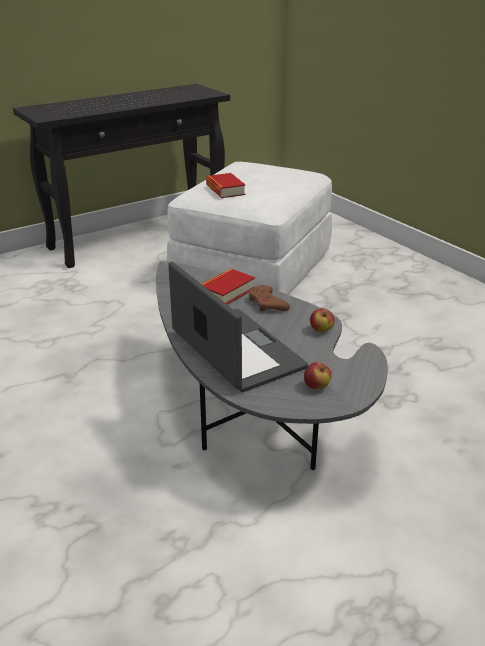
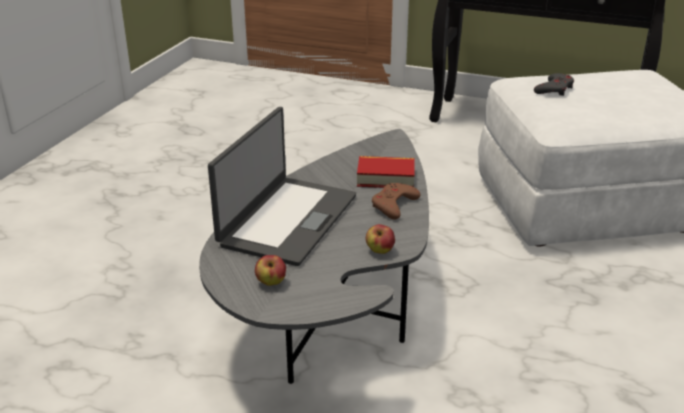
camera: 55 degrees right, 0 degrees up
book [206,173,245,198] -> grey game controller [534,73,574,96]

